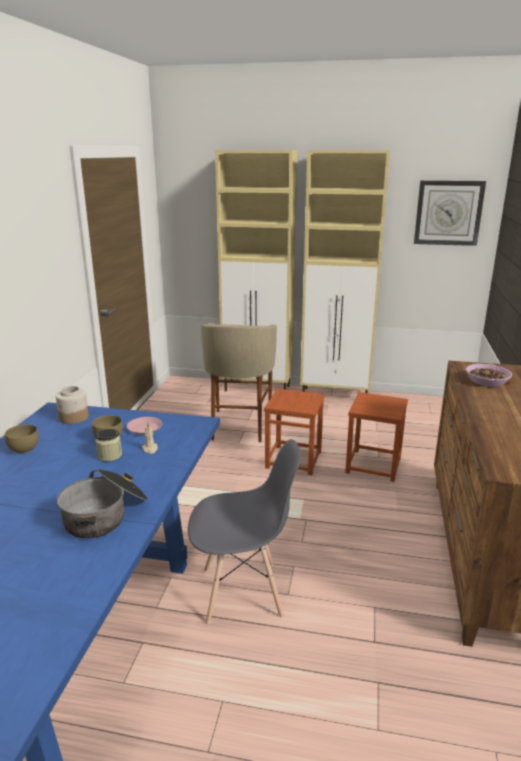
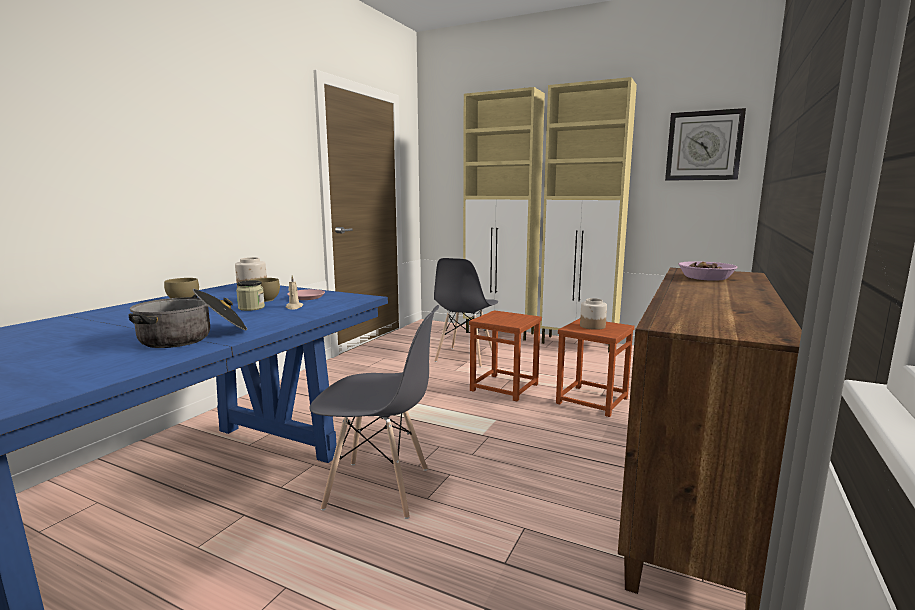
camera: 15 degrees right, 10 degrees down
beige stool [201,323,277,442] -> grey chair [434,258,498,368]
none -> jar [580,298,607,330]

